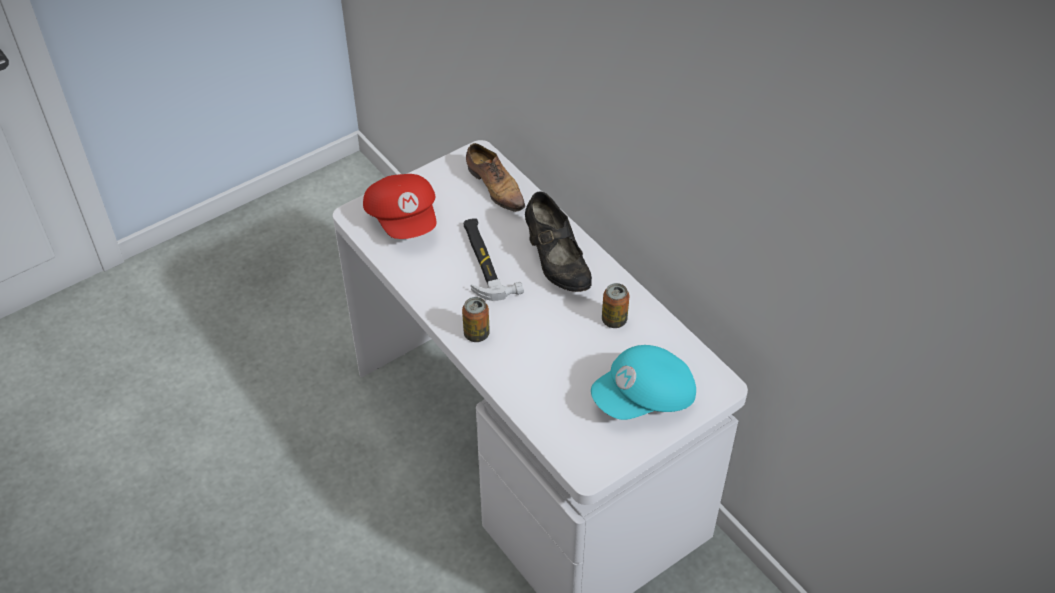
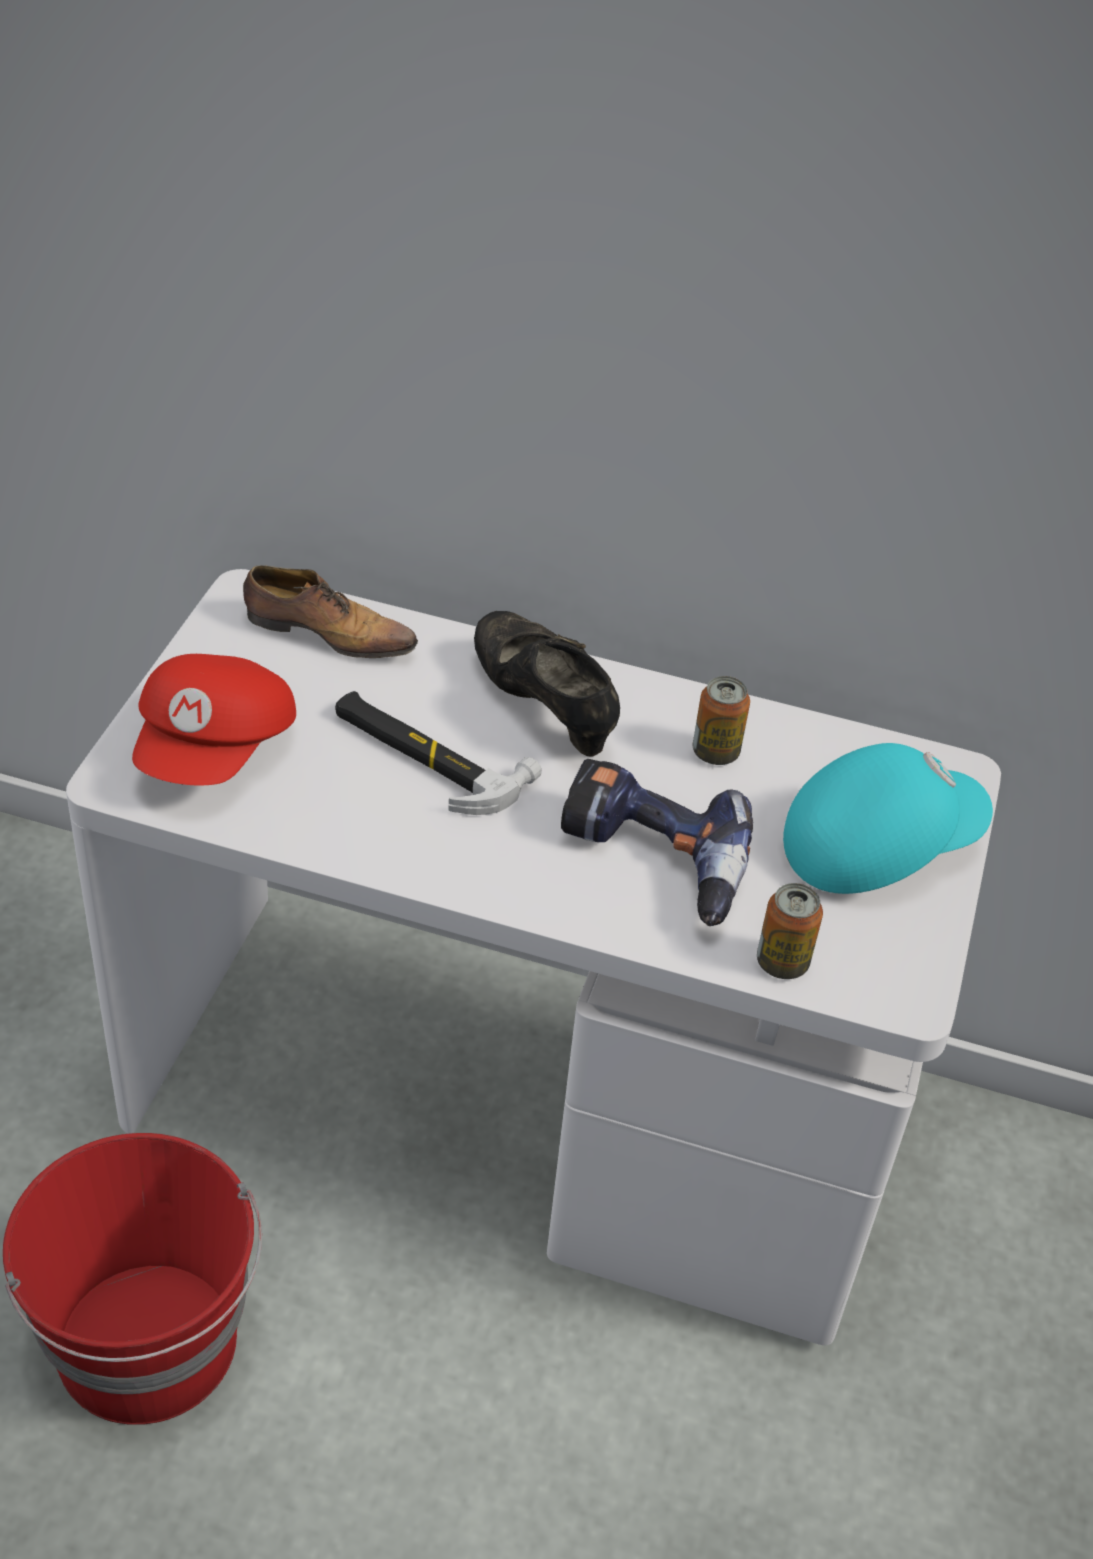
camera: 40 degrees left, 5 degrees down
red cap [363,174,436,239] -> red cap turned 75 degrees clockwise [132,654,296,785]
can [462,297,490,342] -> can moved to [757,883,823,979]
black shoe [525,191,592,292] -> black shoe turned 150 degrees counterclockwise [474,611,620,757]
turquoise cap [591,345,696,420] -> turquoise cap turned 135 degrees counterclockwise [783,743,993,894]
none -> red bucket [3,1133,262,1425]
none -> power drill [561,759,753,926]

